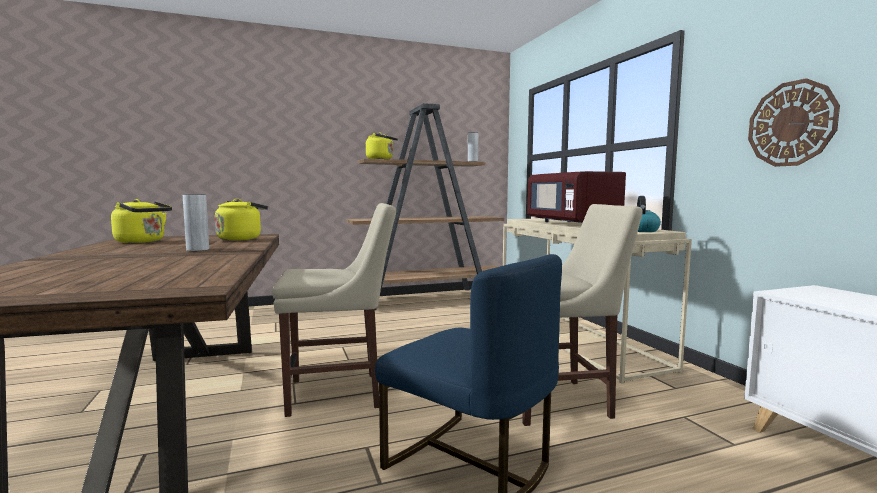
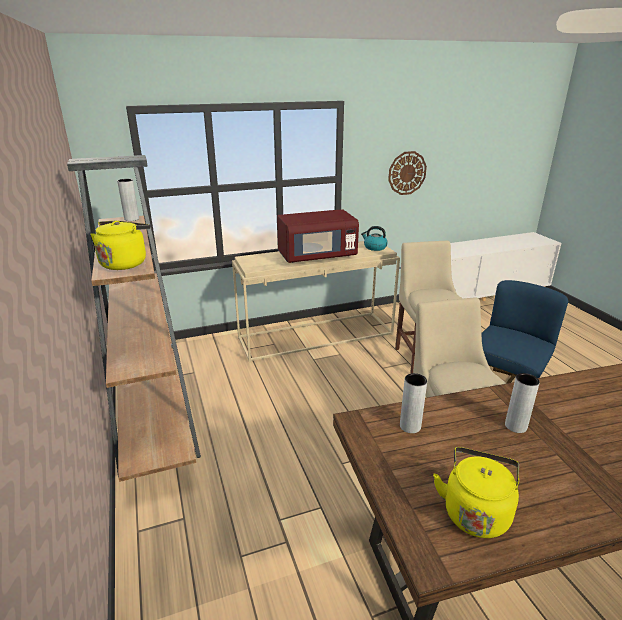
camera: 90 degrees left, 20 degrees up
yellow kettle [215,199,268,241] -> grey vase [400,373,427,433]

